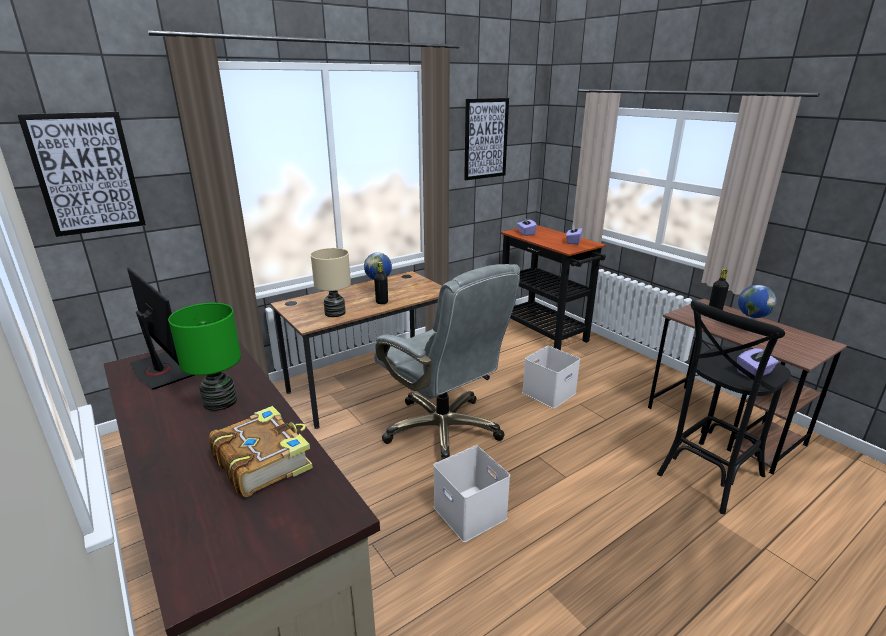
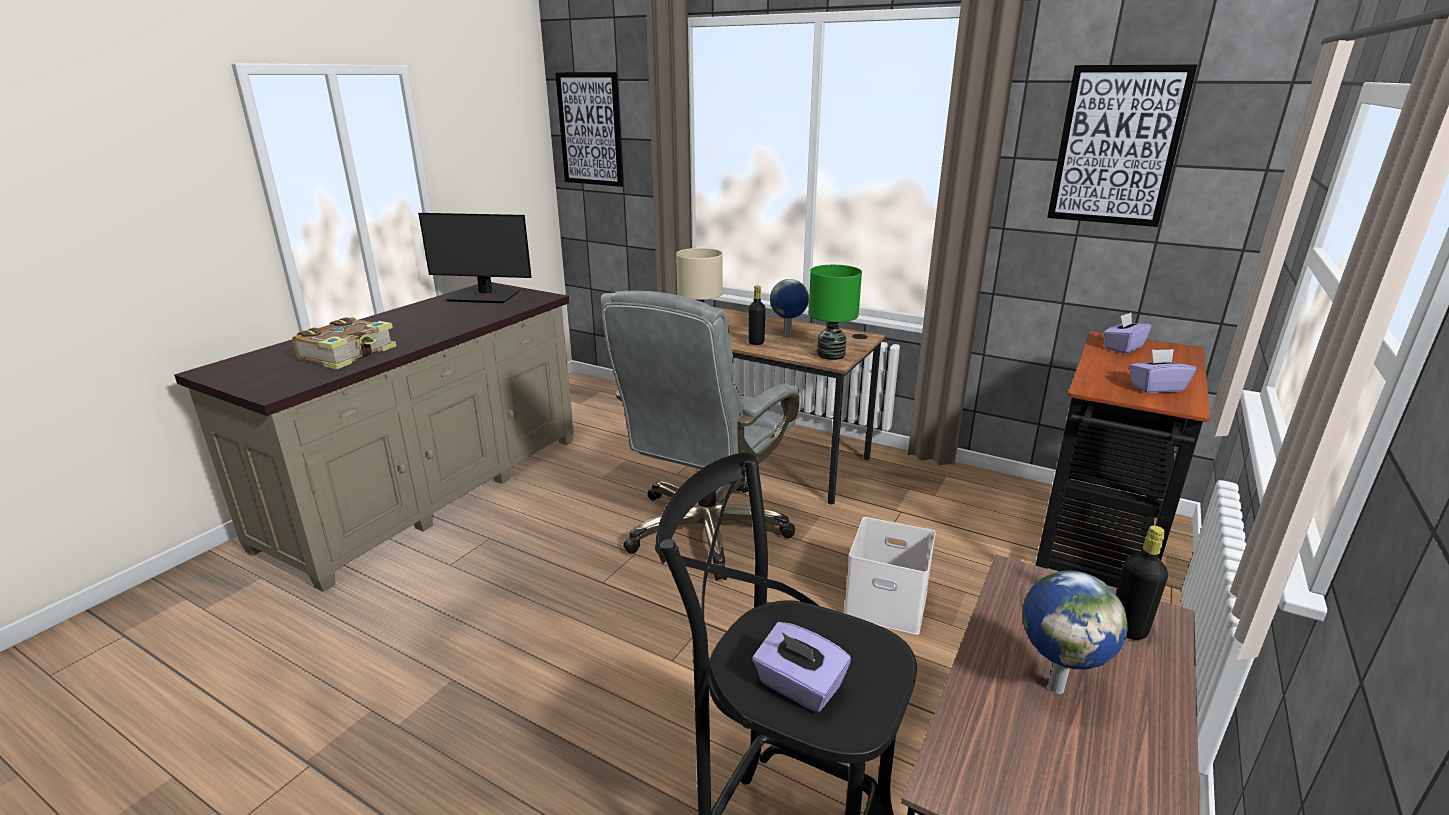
camera: 65 degrees right, 0 degrees up
monitor [127,268,195,390] -> monitor turned 75 degrees clockwise [418,213,532,303]
green table lamp [168,303,241,411] -> green table lamp moved to [808,265,862,360]
white storage box [433,445,510,542] -> none

